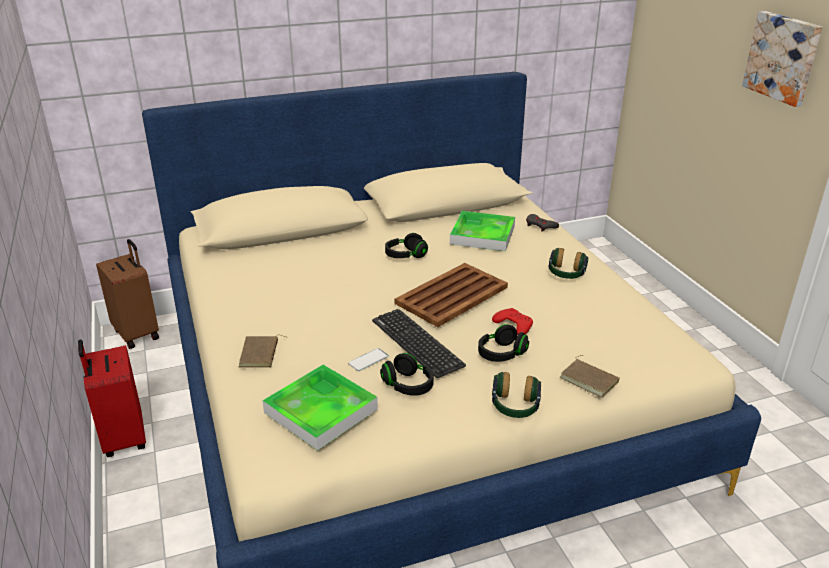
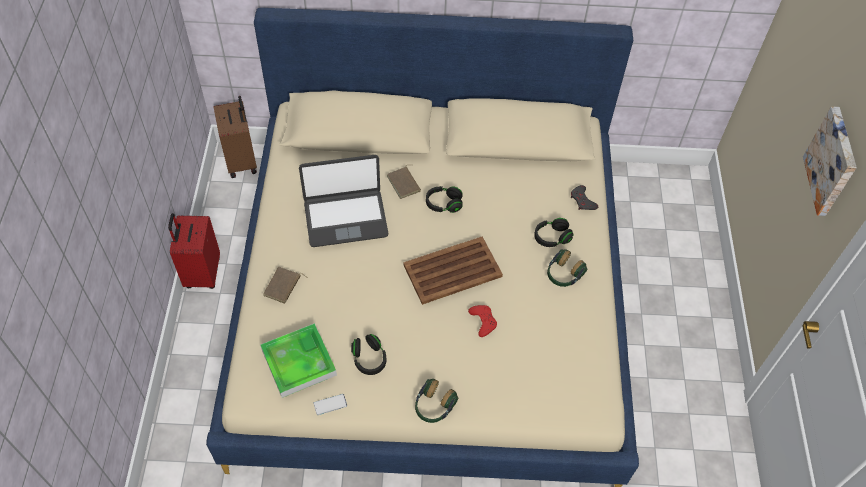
camera: 20 degrees right, 25 degrees up
phone [348,348,389,371] -> phone moved to [313,394,347,415]
keyboard [372,309,466,378] -> none
tray [450,211,515,251] -> none
black headphones [478,324,529,362] -> black headphones moved to [534,218,574,247]
brown book [560,355,620,398] -> brown book moved to [387,165,421,199]
none -> laptop [299,155,388,247]

